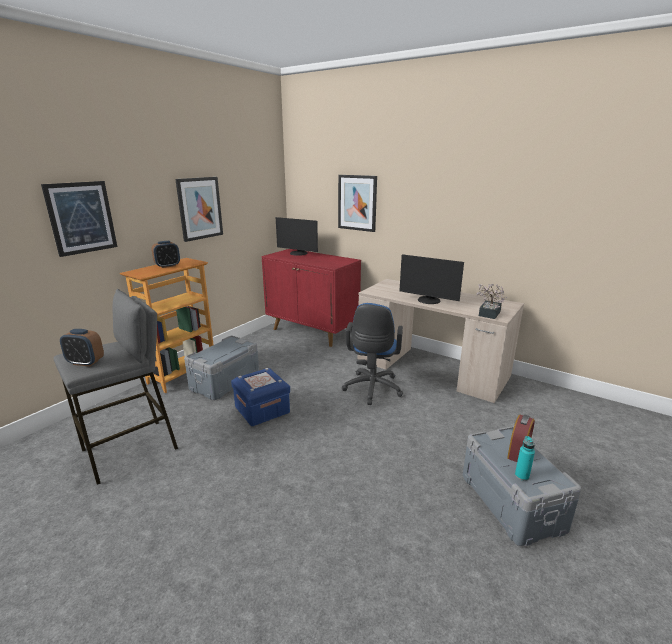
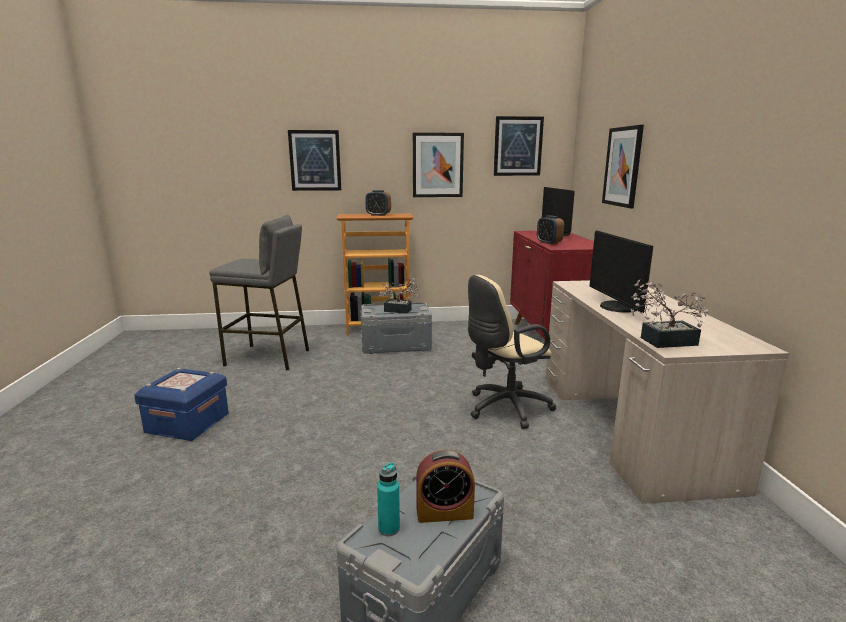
camera: 50 degrees right, 5 degrees down
alarm clock [60,329,104,367] -> alarm clock moved to [537,215,564,245]
blue storage box [231,368,290,426] -> blue storage box moved to [134,368,229,441]
blue office chair [342,303,403,405] -> beige office chair [468,275,556,429]
none -> potted plant [379,278,420,314]
none -> picture [494,116,544,176]

